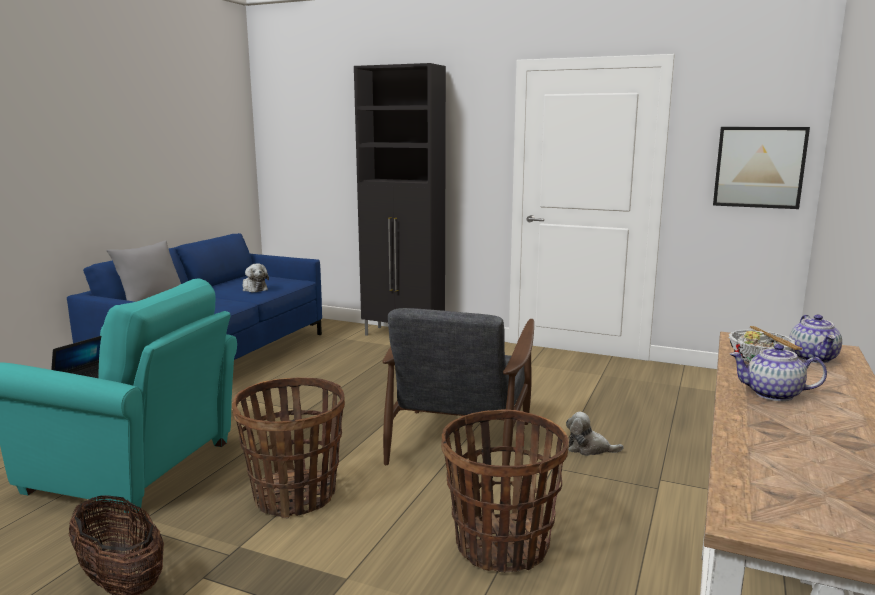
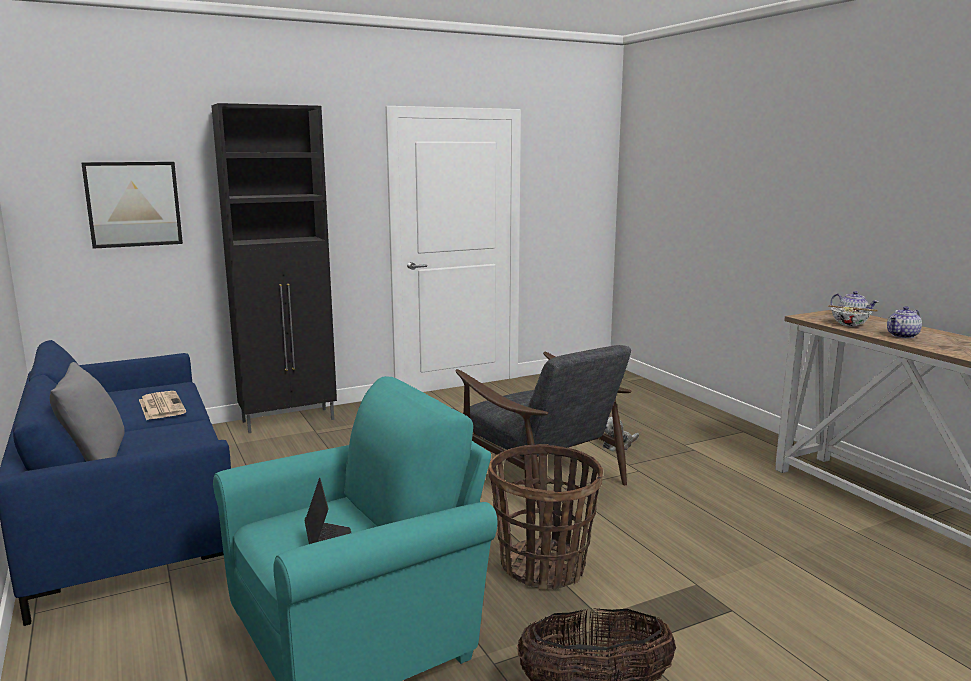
camera: 50 degrees left, 0 degrees up
plush toy [242,264,269,292] -> newspaper [139,391,186,420]
basket [441,410,569,572] -> none
picture [713,127,810,209] -> picture moved to [81,162,183,249]

